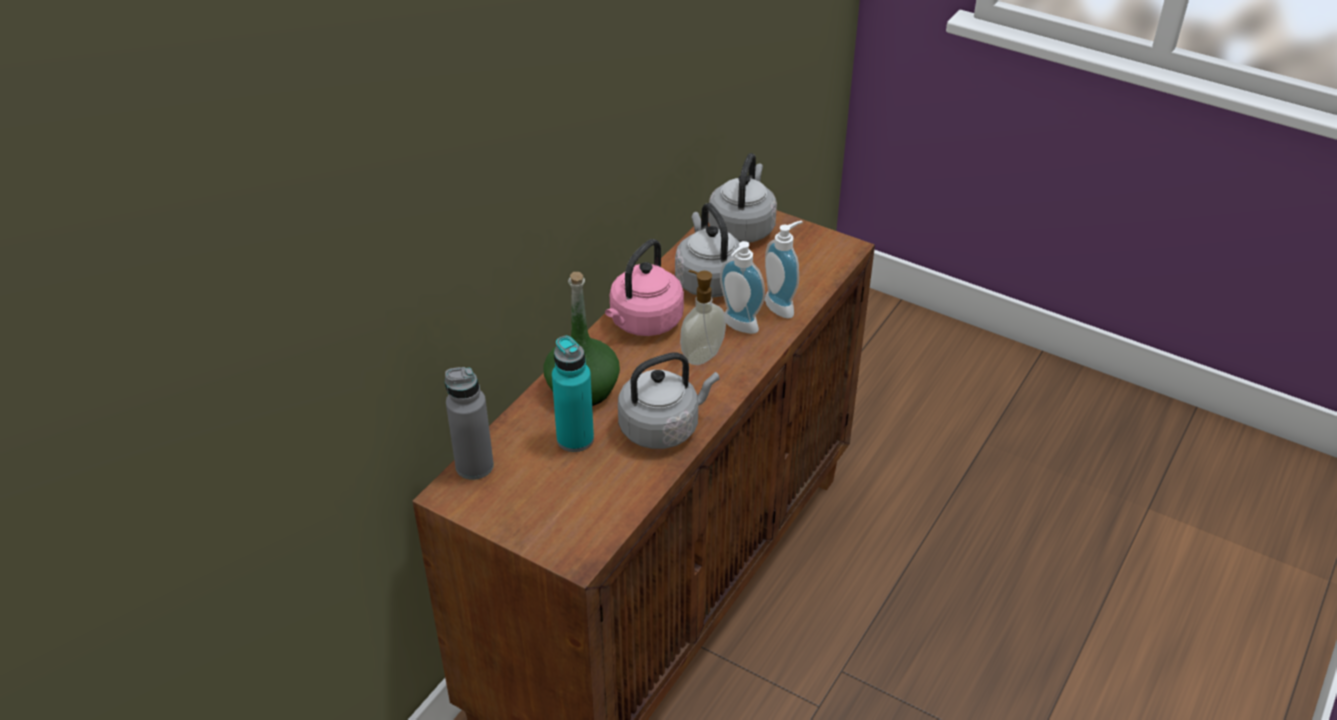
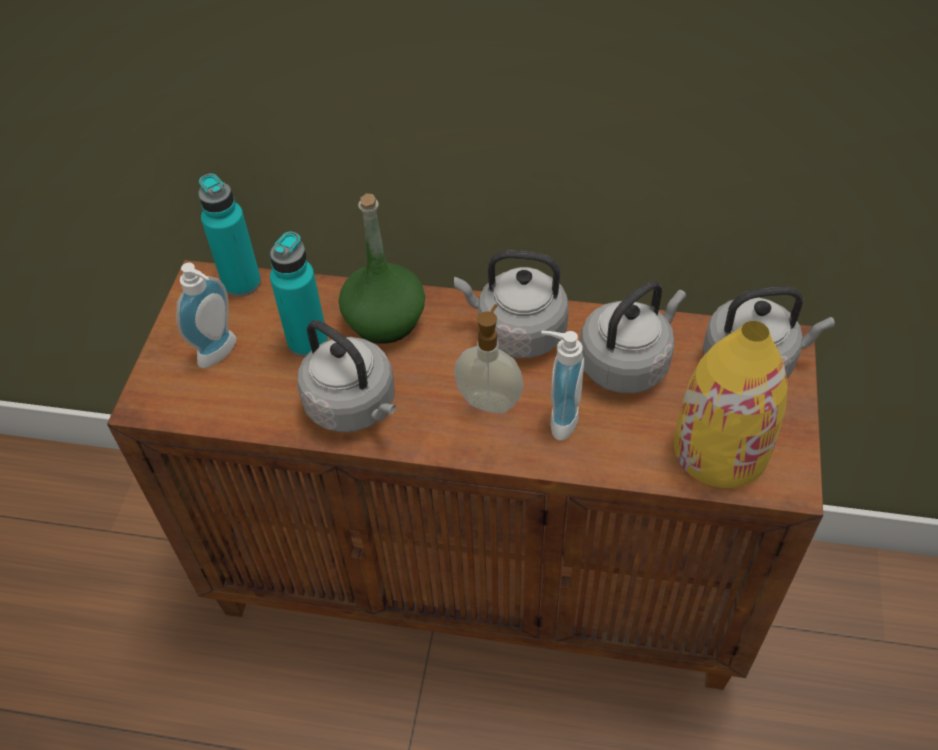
camera: 70 degrees right, 10 degrees up
grey bottle [445,367,494,480] -> turquoise bottle [198,173,261,297]
pink kettle [605,239,684,336] -> grey kettle [454,250,568,358]
soap dispenser [765,221,803,319] -> soap dispenser moved to [176,263,236,368]
none -> yellow vase [674,321,788,488]

